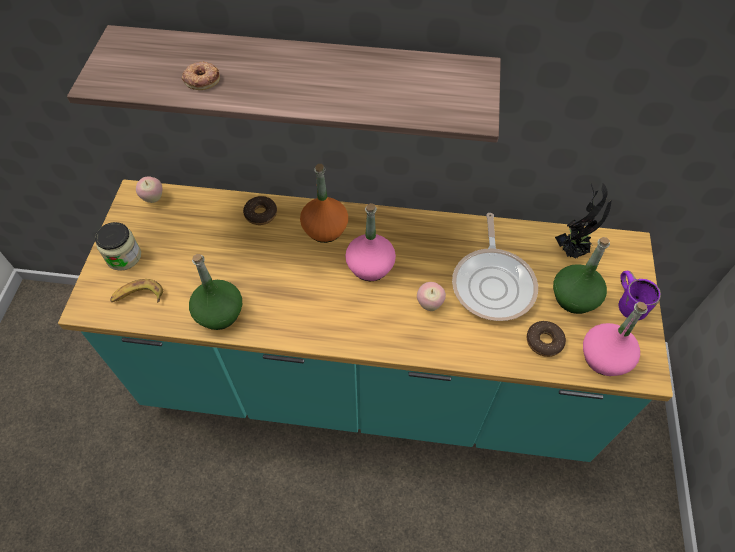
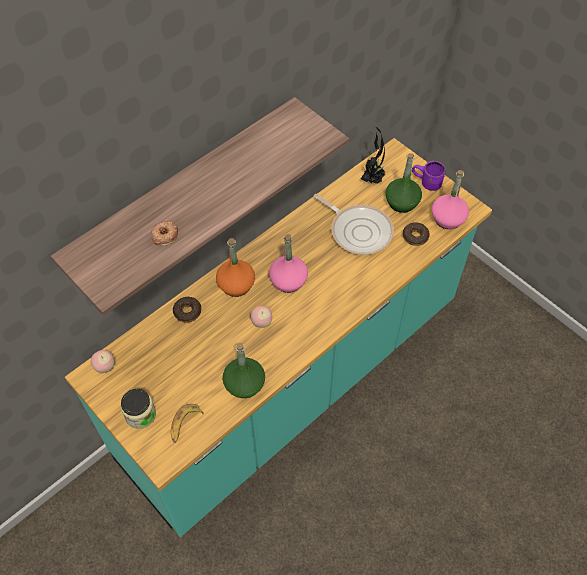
camera: 50 degrees left, 0 degrees up
apple [417,282,446,311] -> apple moved to [251,306,272,328]

